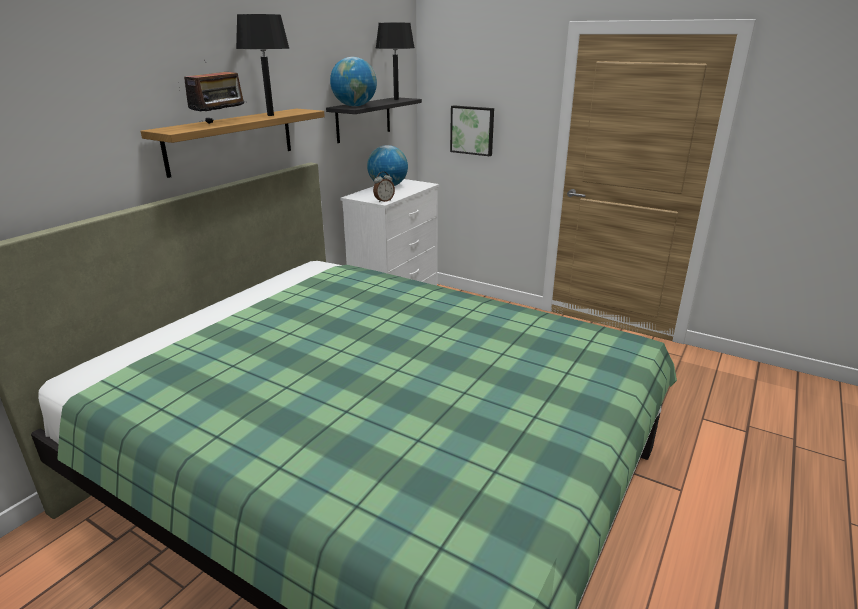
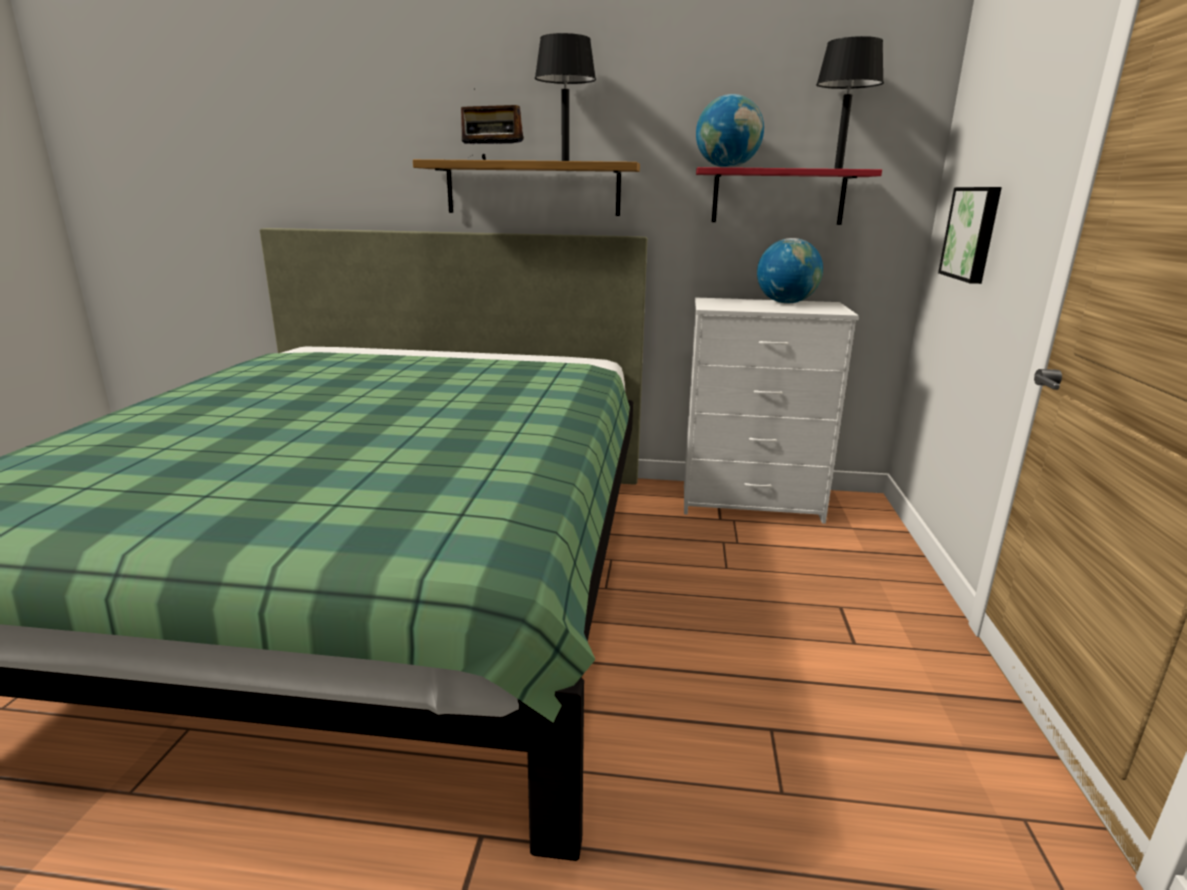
camera: 65 degrees right, 5 degrees down
black shelf [326,97,422,143] -> red shelf [696,167,882,225]
alarm clock [373,172,395,203] -> none

